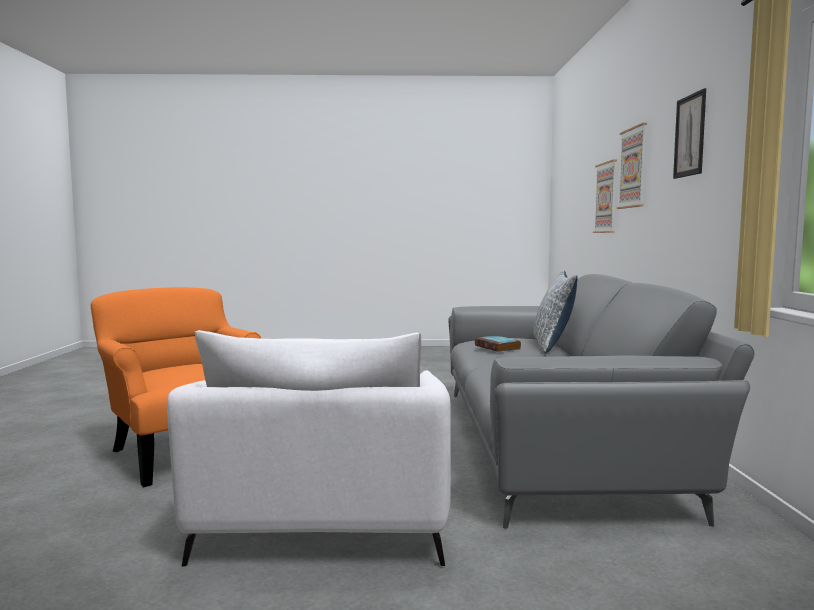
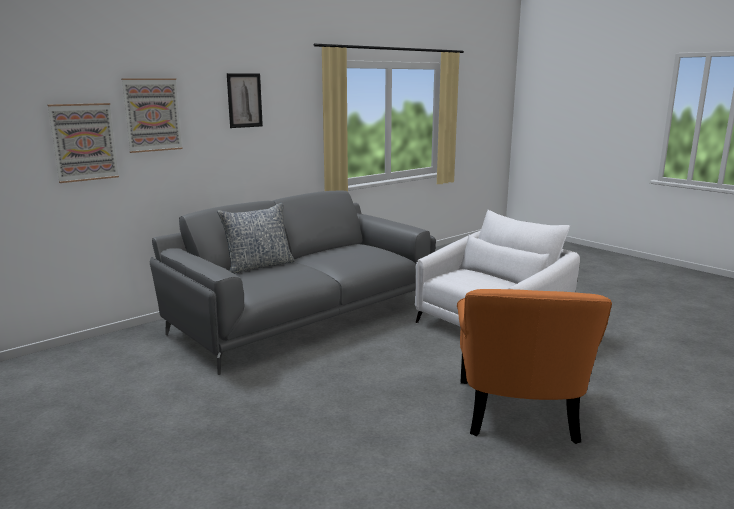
camera: 130 degrees left, 10 degrees up
book [475,336,521,352] -> none

